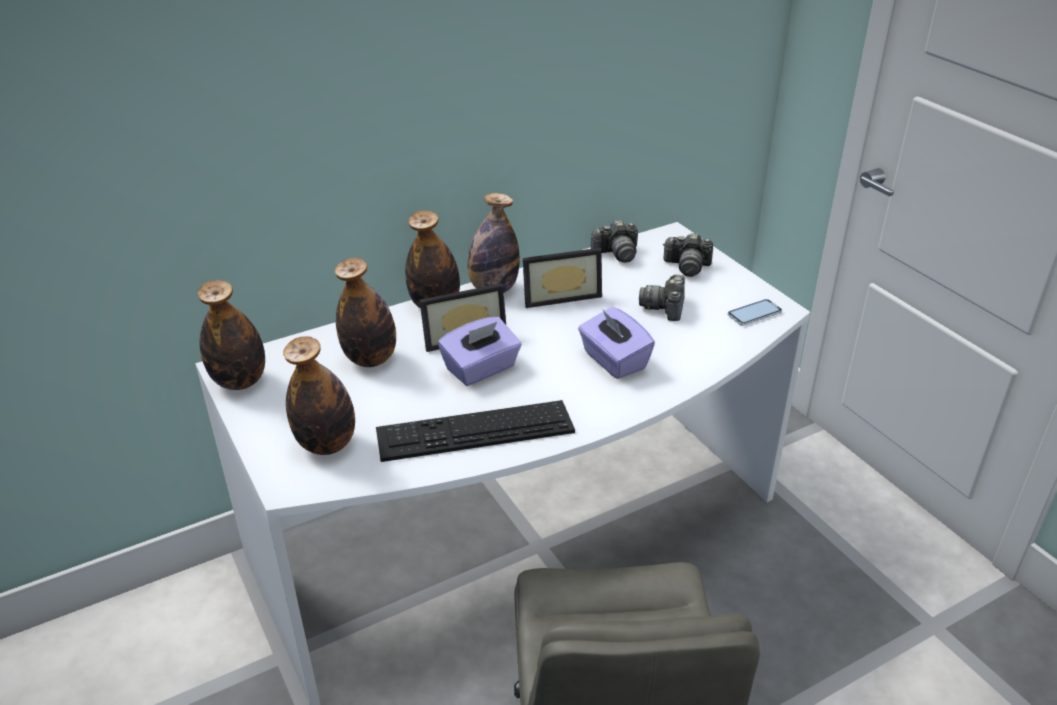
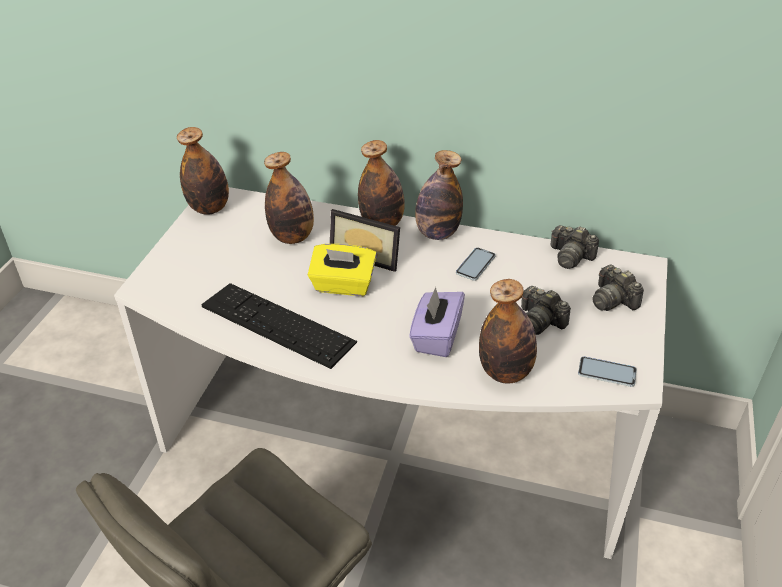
camera: 45 degrees right, 5 degrees up
bottle [283,336,355,455] -> bottle moved to [479,279,537,384]
purple tissue box [438,317,522,386] -> yellow tissue box [308,244,377,296]
picture frame [523,248,602,308] -> phone [456,248,496,281]
camera [639,275,685,321] -> camera turned 105 degrees counterclockwise [521,286,571,335]

